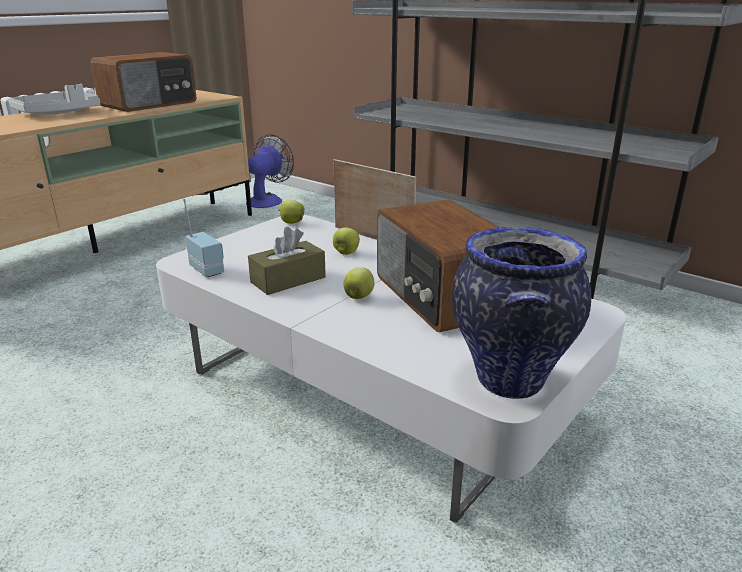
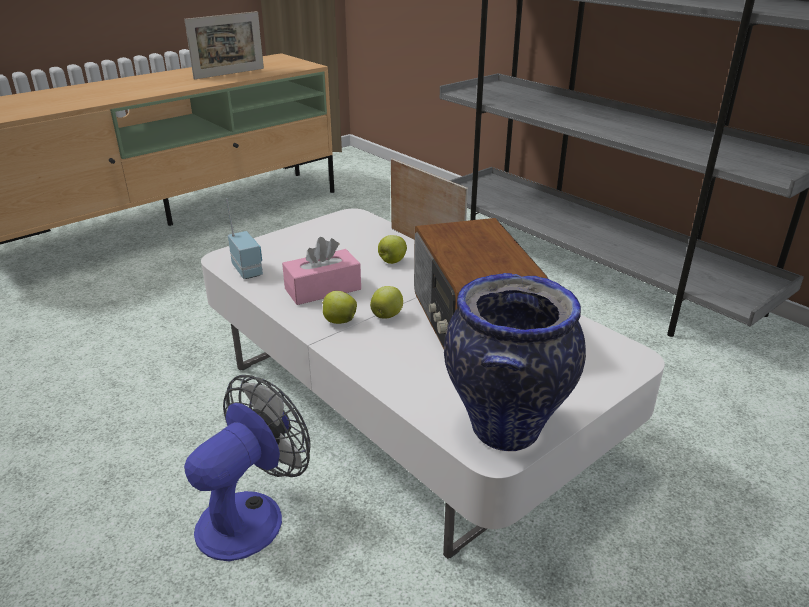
camera: 10 degrees right, 5 degrees up
grey tray [9,84,100,114] -> none
radio [90,52,196,112] -> picture frame [184,11,264,79]
fan [246,134,294,208] -> fan moved to [184,375,311,561]
brown tissue box [248,227,326,295] -> pink tissue box [282,237,361,305]
apple [278,200,305,224] -> apple moved to [322,291,357,324]

